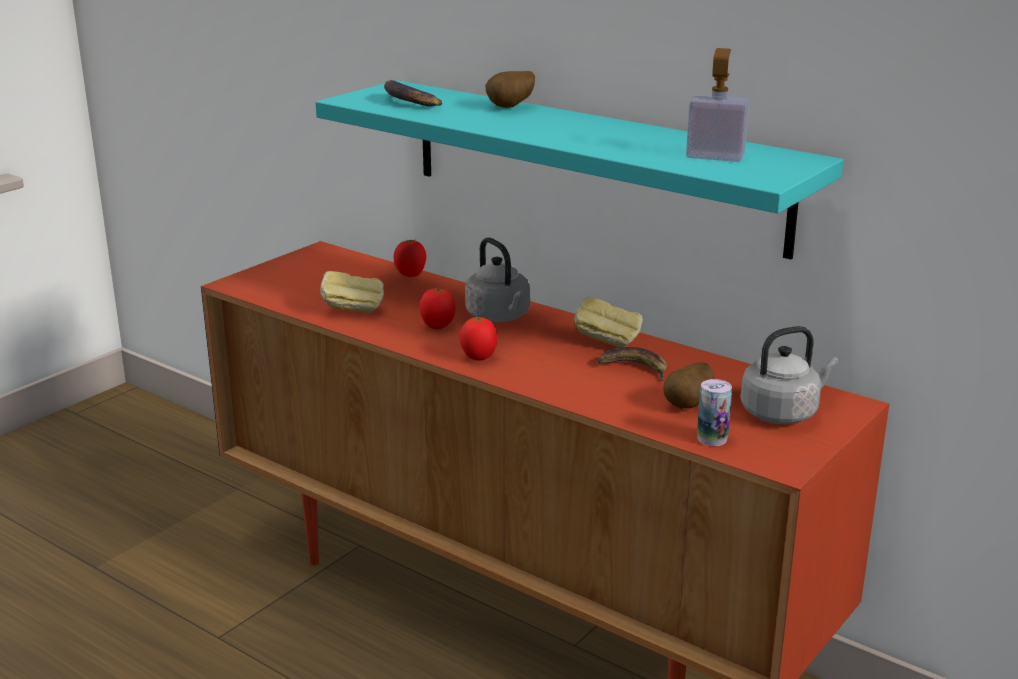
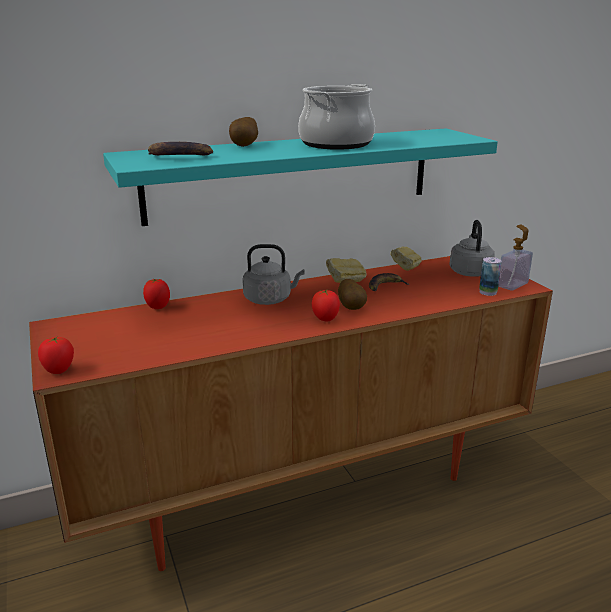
camera: 60 degrees left, 0 degrees up
bread [320,271,384,313] -> bread moved to [390,246,422,271]
tomato [420,288,456,329] -> tomato moved to [38,336,74,374]
potato [663,362,714,409] -> potato moved to [338,279,367,310]
soap dispenser [686,48,749,162] -> soap dispenser moved to [498,224,533,291]
none -> cooking pot [298,84,375,150]

